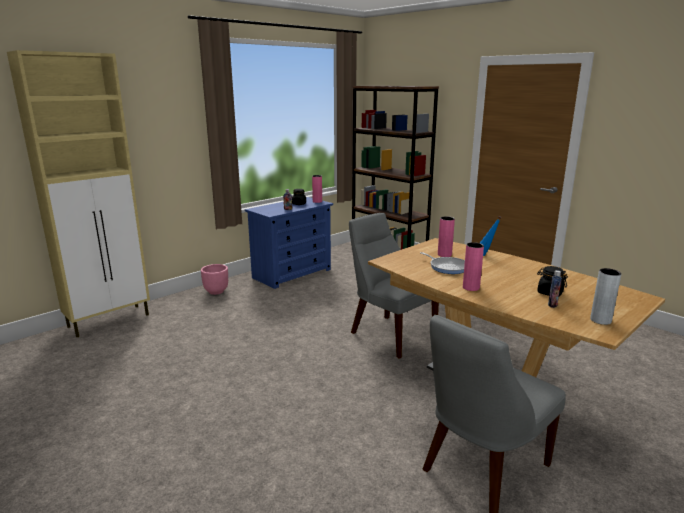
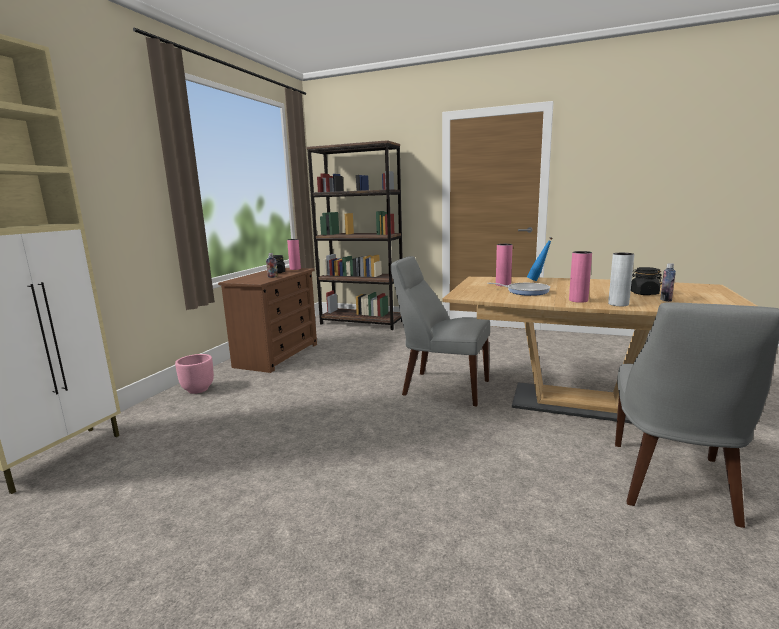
camera: 25 degrees left, 5 degrees down
blue dresser [245,197,333,289] -> brown dresser [218,268,317,373]
grey vase [590,268,621,325] -> grey vase moved to [608,253,634,306]

